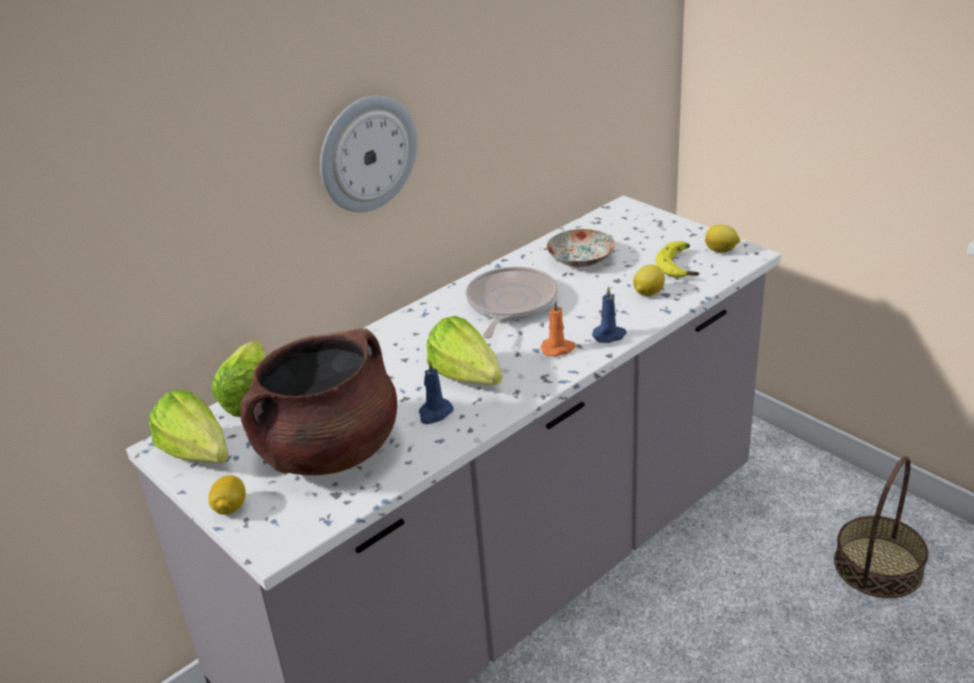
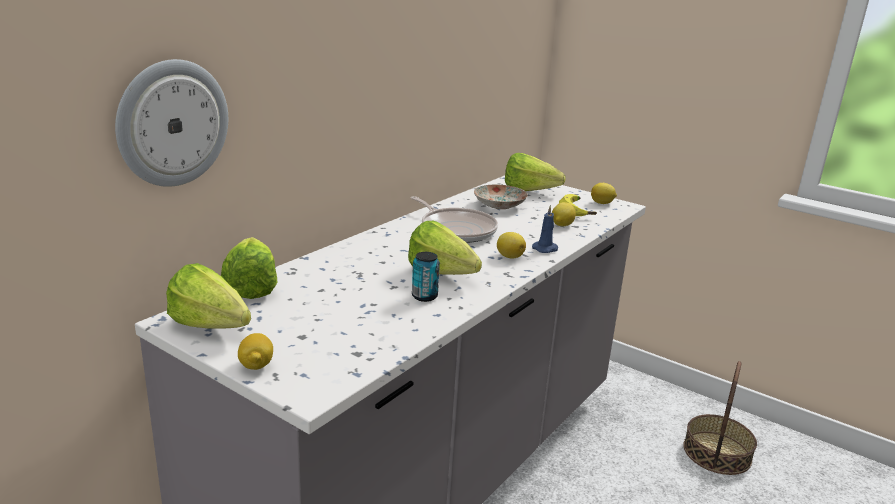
camera: 15 degrees left, 10 degrees down
brown cooking pot [240,328,397,475] -> none
wall clock [320,95,417,212] -> wall clock moved to [115,59,228,187]
blue candle [419,361,454,424] -> can [412,252,440,302]
frying pan [466,267,558,338] -> frying pan turned 135 degrees clockwise [411,196,498,243]
orange candle [540,299,576,356] -> lemon [497,232,526,259]
none -> lettuce [505,153,565,191]

